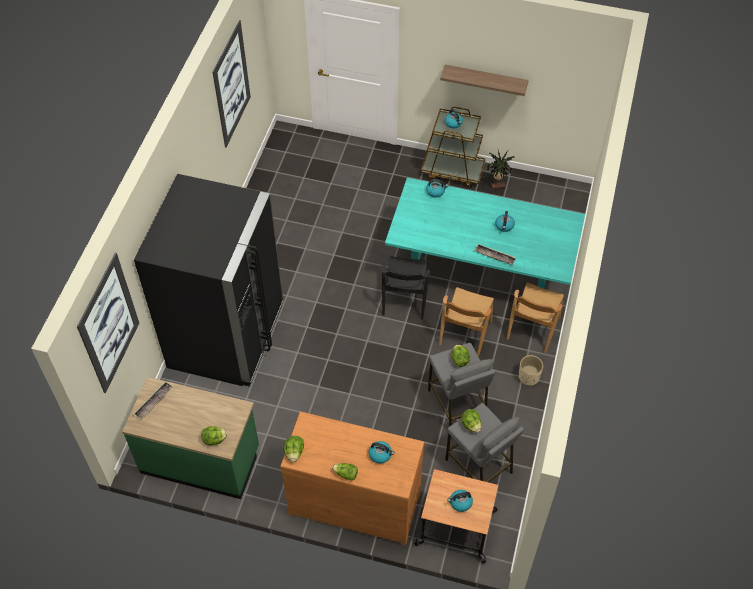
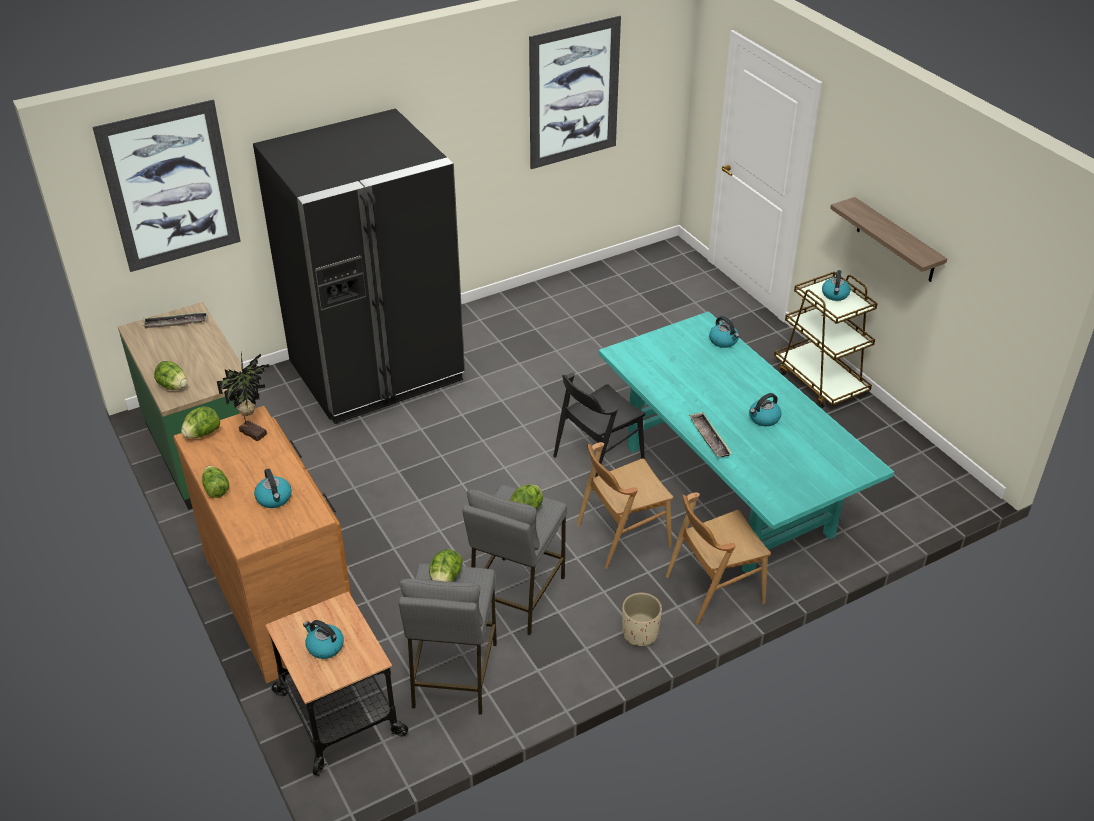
camera: 45 degrees right, 15 degrees down
potted plant [487,150,515,190] -> potted plant moved to [217,353,270,441]

